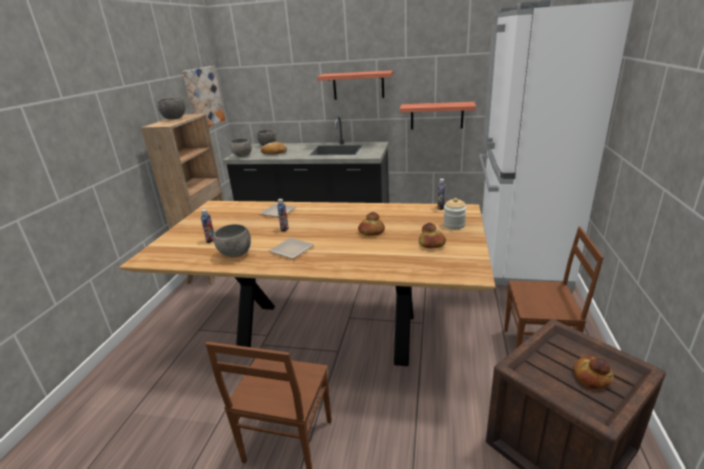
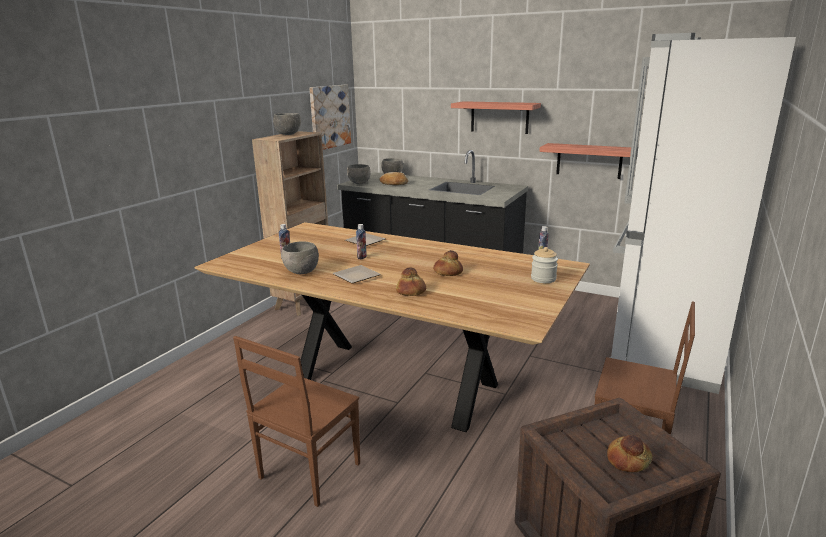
camera: 15 degrees right, 5 degrees down
bread [419,223,446,248] -> bread moved to [396,267,426,296]

